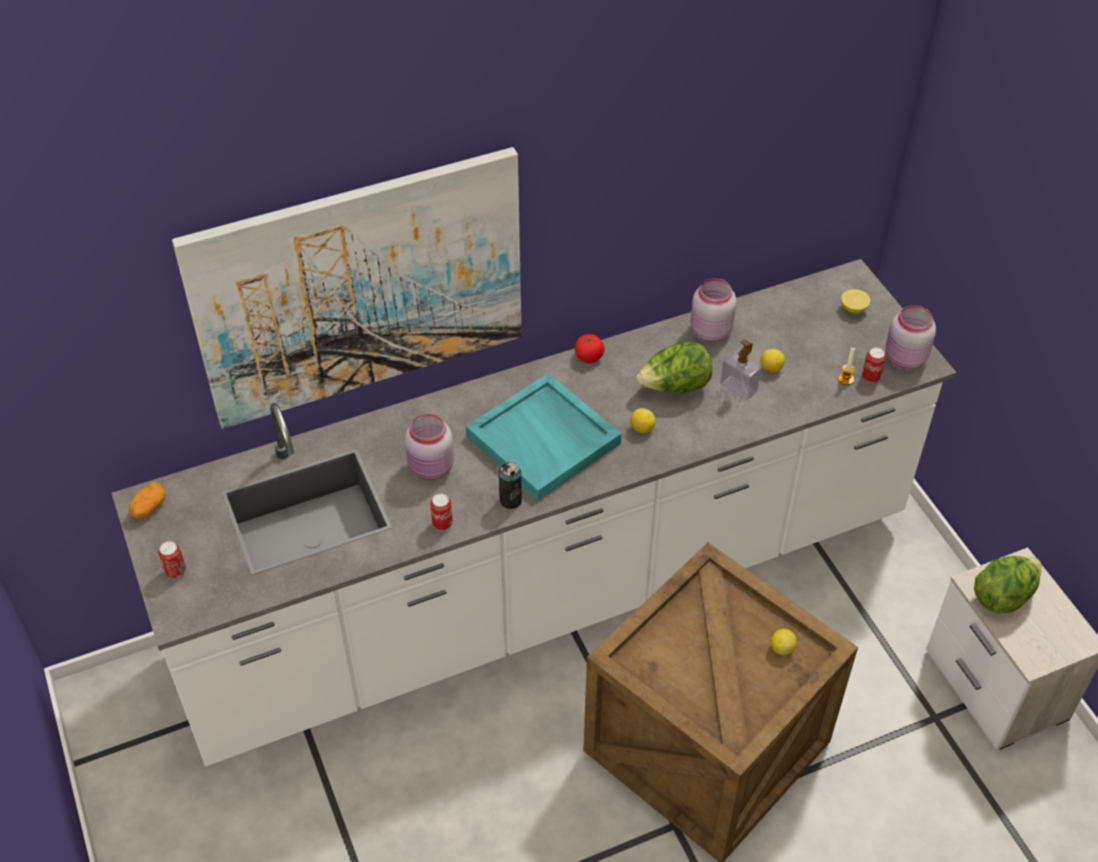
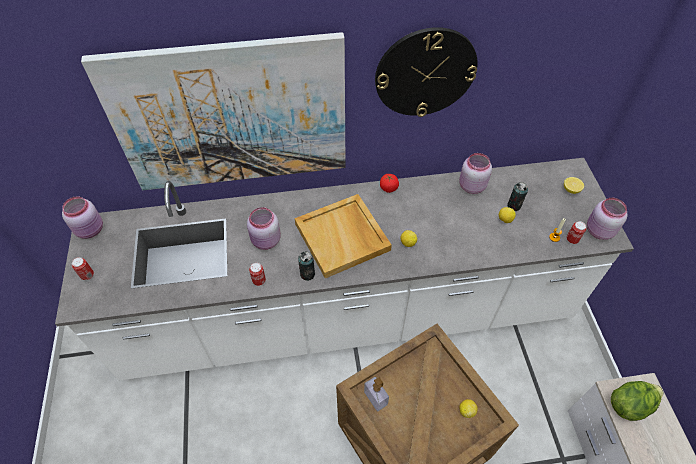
camera: 15 degrees right, 5 degrees up
potato [129,482,166,519] -> pink jar [62,196,103,239]
turquoise tray [466,373,621,500] -> beige tray [295,194,392,278]
lettuce [636,341,712,394] -> none
soap dispenser [720,339,761,401] -> soap dispenser moved to [364,377,389,412]
none -> wall clock [375,27,478,117]
none -> can [507,182,528,211]

